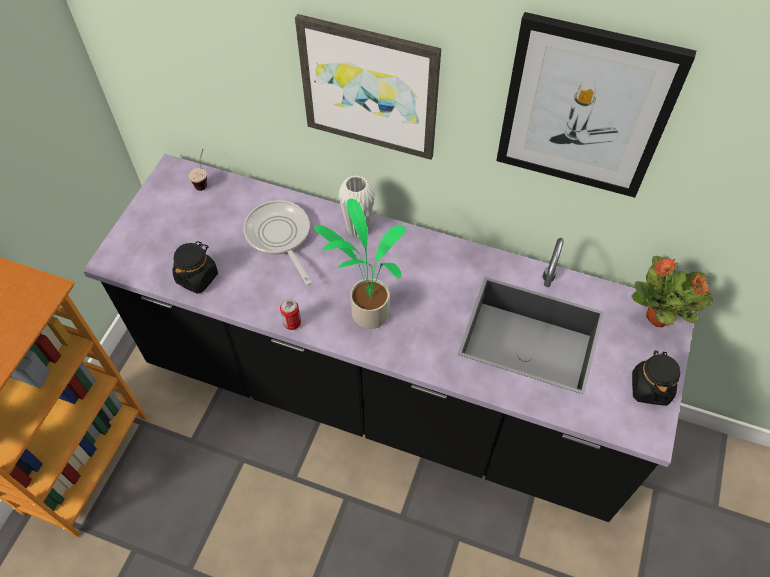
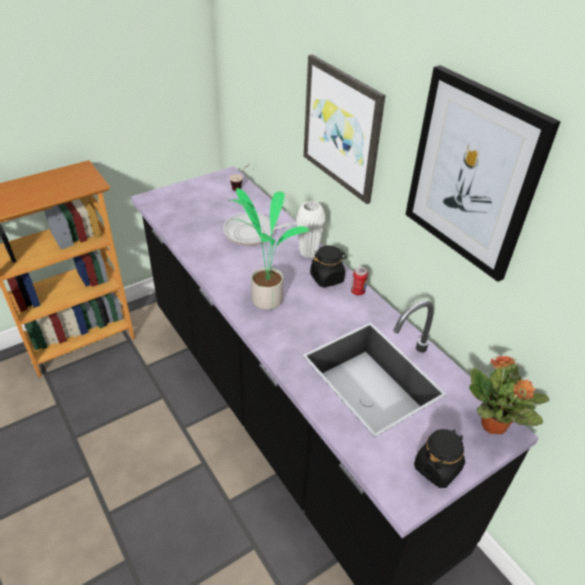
camera: 35 degrees right, 15 degrees down
black jar [172,241,218,294] -> black jar moved to [310,245,347,288]
frying pan [243,200,312,285] -> frying pan turned 105 degrees counterclockwise [223,213,297,246]
can [280,299,301,330] -> can moved to [351,267,368,295]

